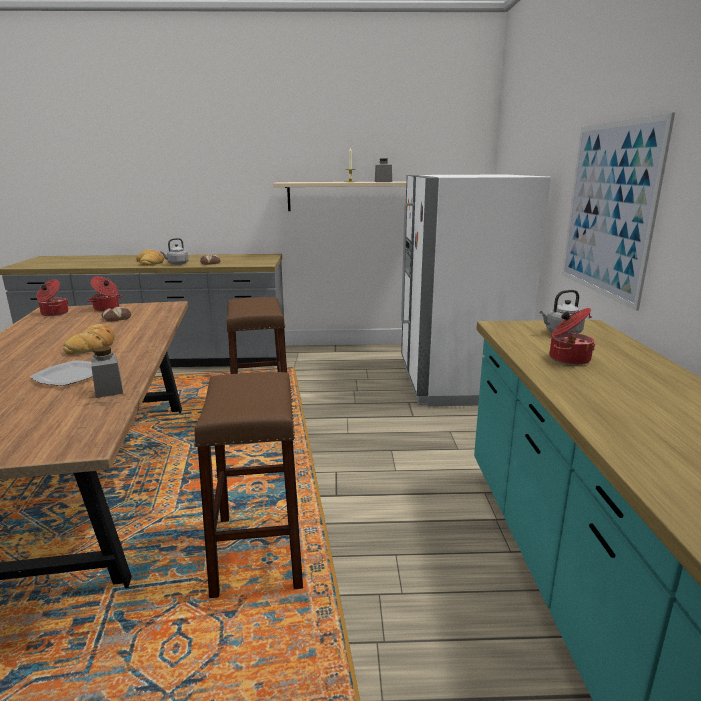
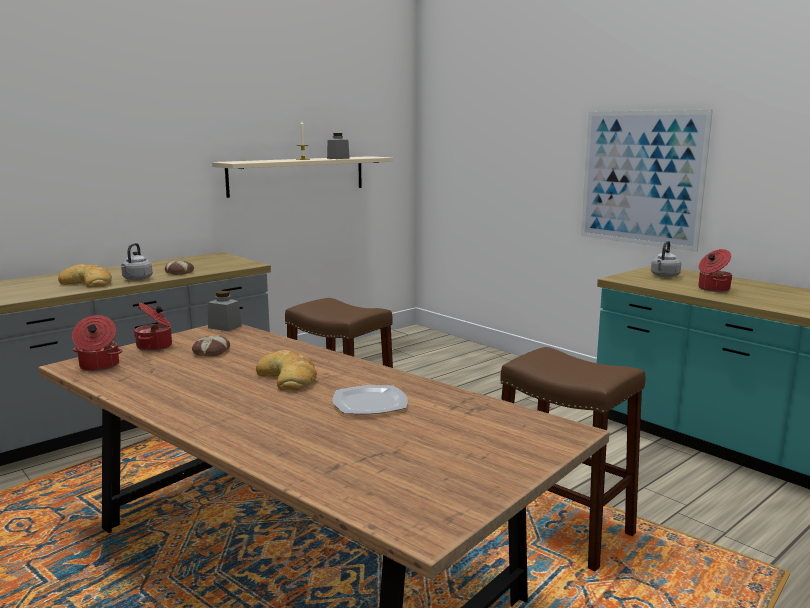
camera: 40 degrees left, 5 degrees down
grey jar [91,347,123,398] -> grey jar moved to [208,291,242,331]
white fridge [401,174,551,406] -> none

